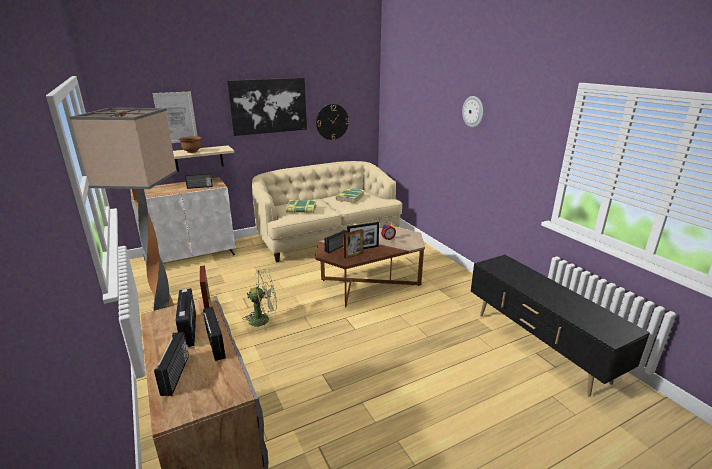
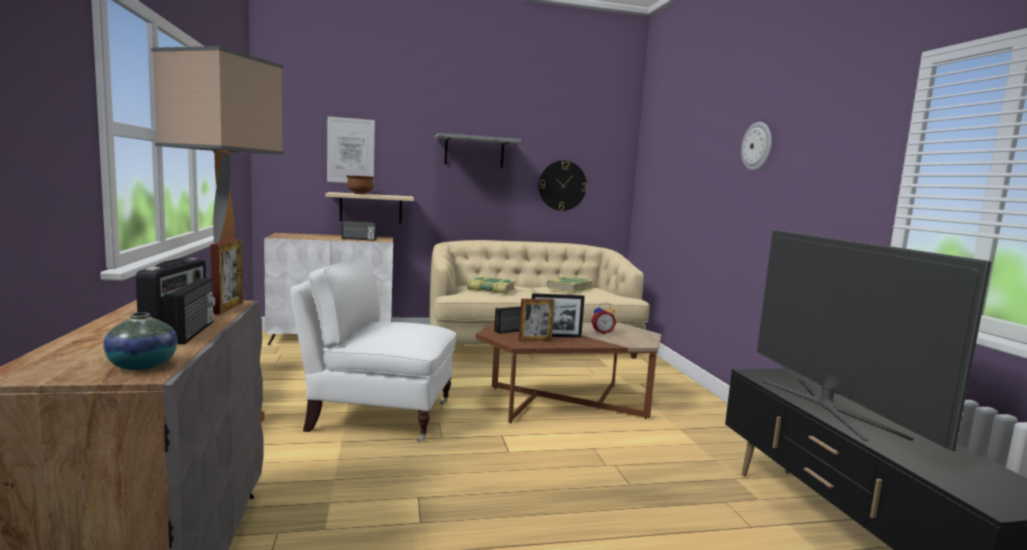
camera: 15 degrees right, 15 degrees down
radio [154,332,189,396] -> none
picture [227,78,307,136] -> grey shelf [435,133,521,168]
green fan [242,269,277,331] -> white armchair [290,256,456,442]
none -> vase [103,312,178,370]
none -> television [757,230,992,451]

